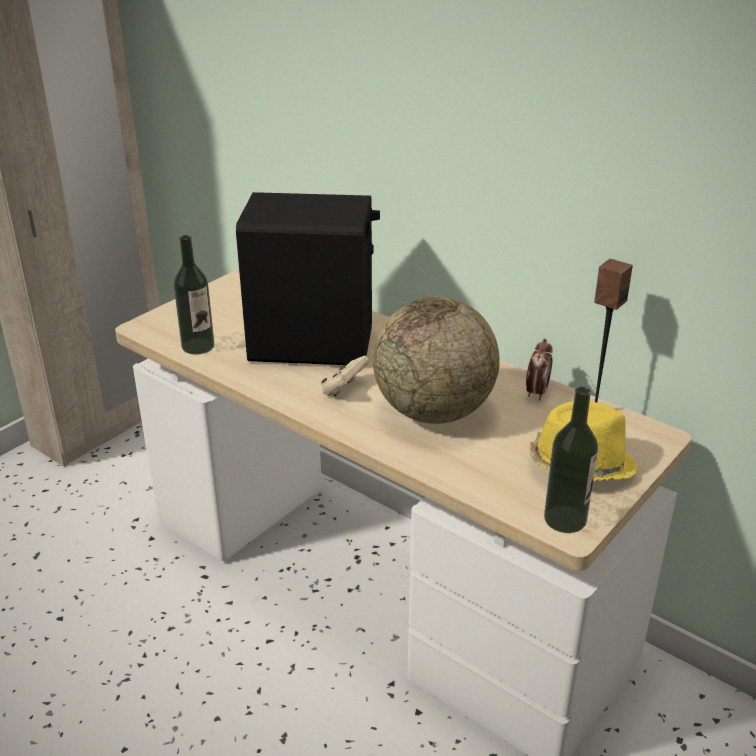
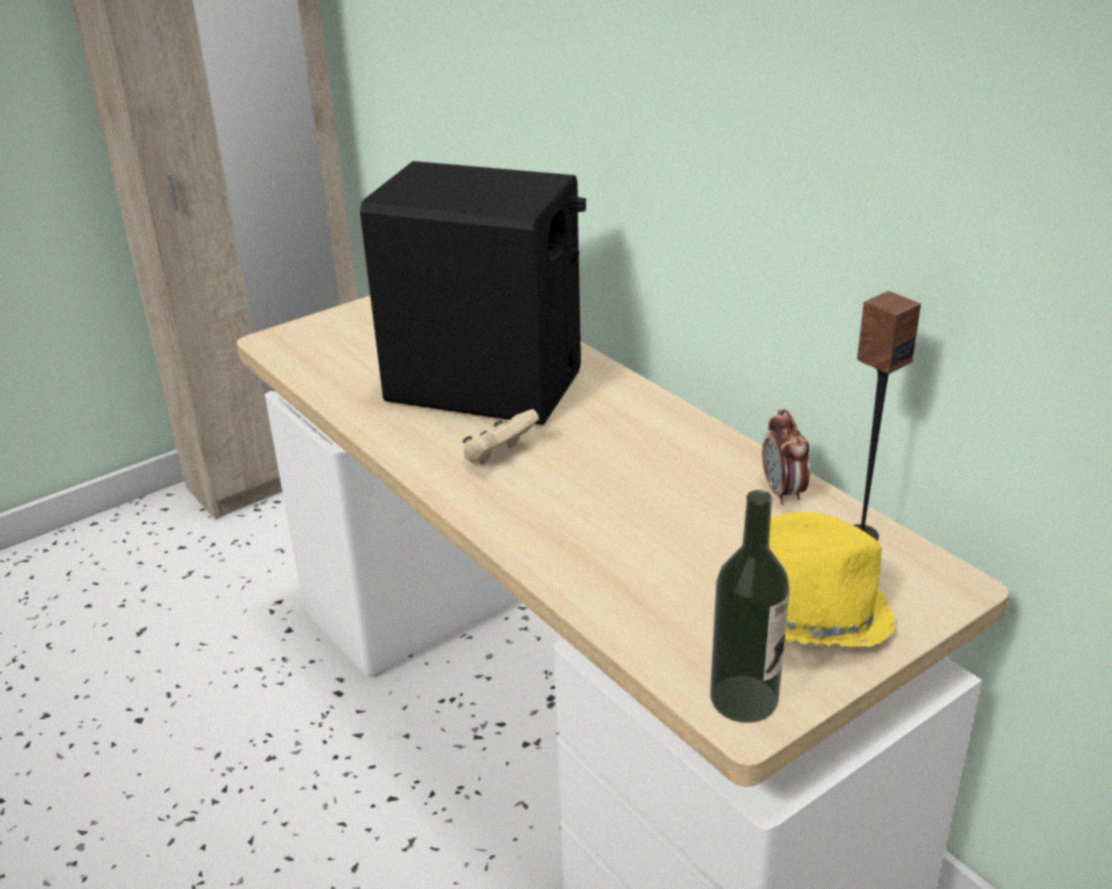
camera: 15 degrees right, 0 degrees up
bottle [174,235,214,355] -> none
globe [373,297,500,424] -> none
alarm clock [526,338,553,400] -> alarm clock turned 135 degrees clockwise [762,409,810,505]

